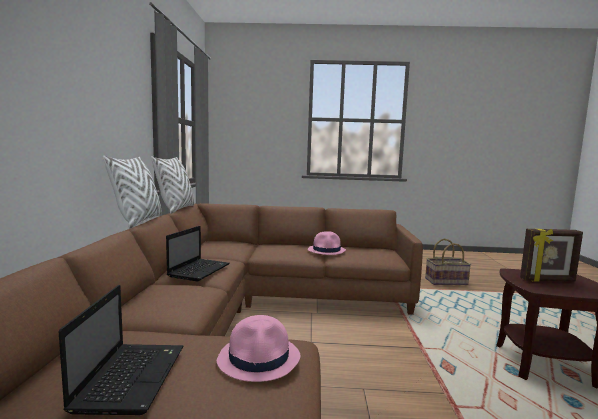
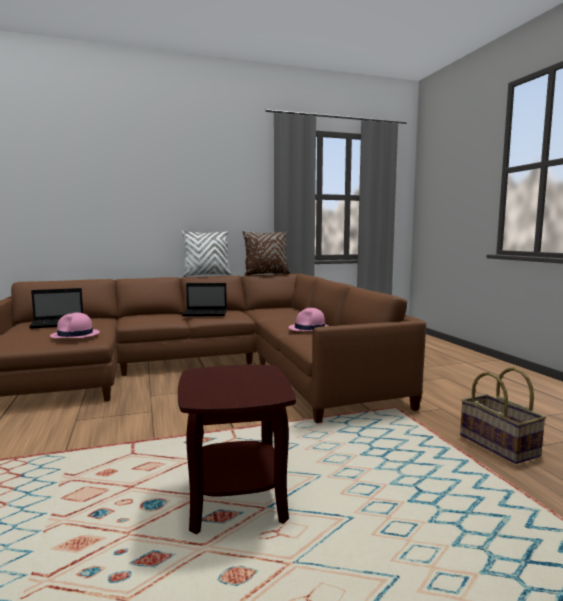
camera: 70 degrees right, 0 degrees up
white pillow [151,156,194,214] -> brown pillow [243,231,290,276]
picture frame [520,229,583,282] -> none

